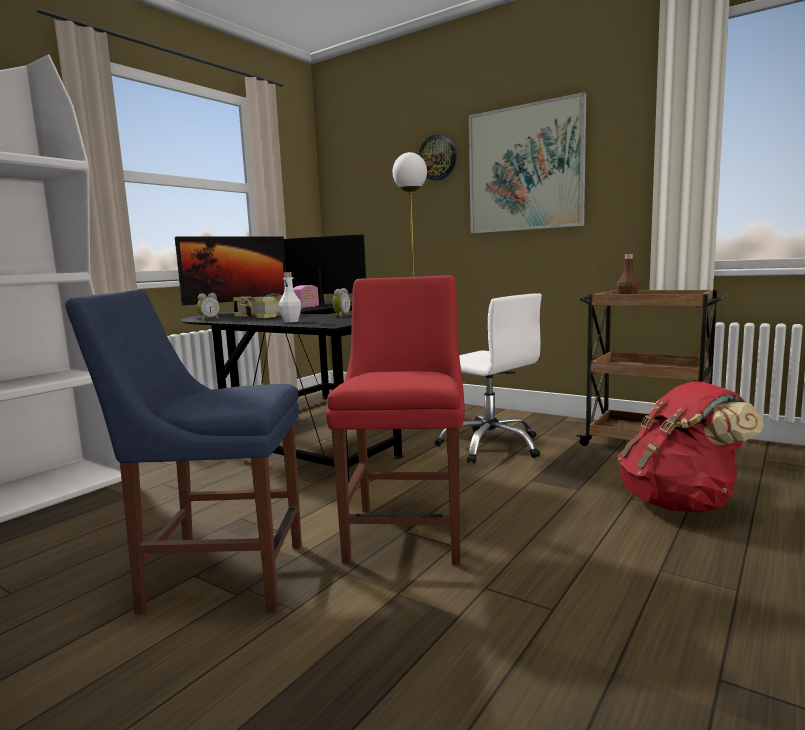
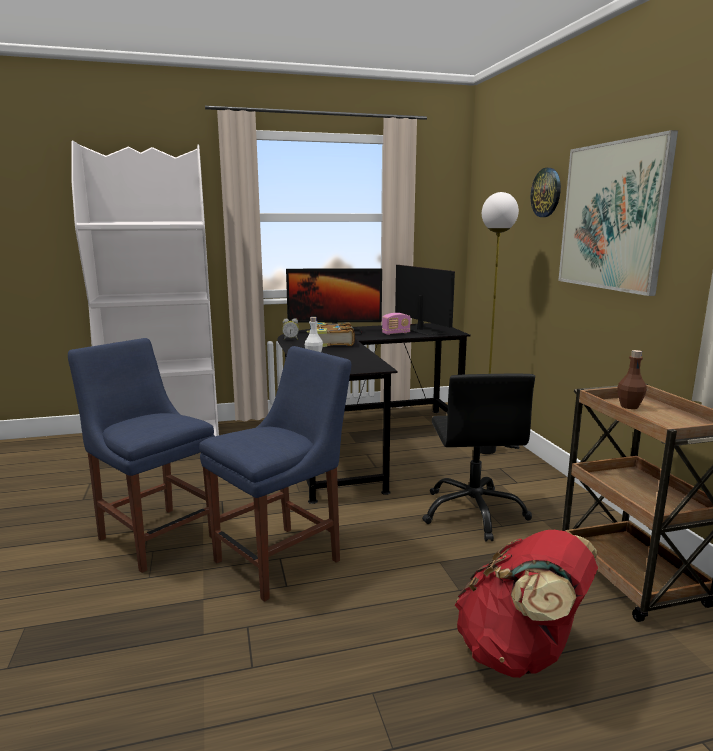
camera: 40 degrees right, 5 degrees up
red chair [326,275,465,565] -> blue chair [199,346,351,602]
alarm clock [333,288,351,317] -> none
white office chair [435,293,542,464] -> black office chair [422,374,535,542]

